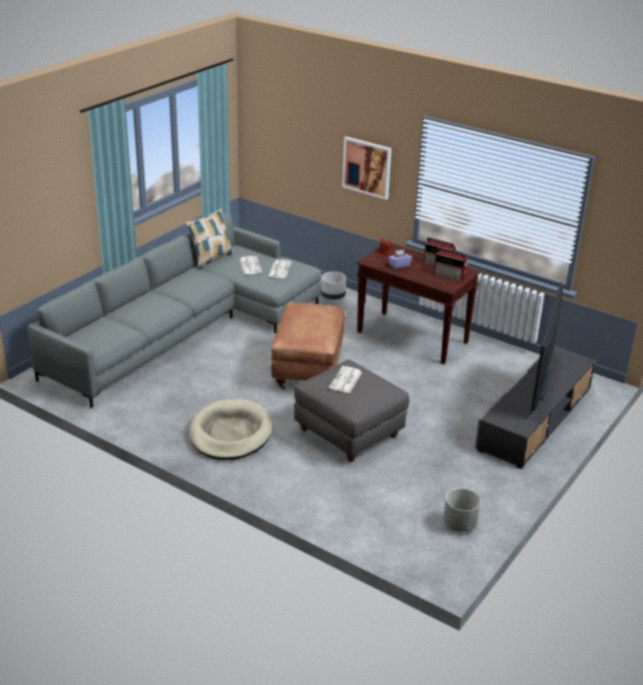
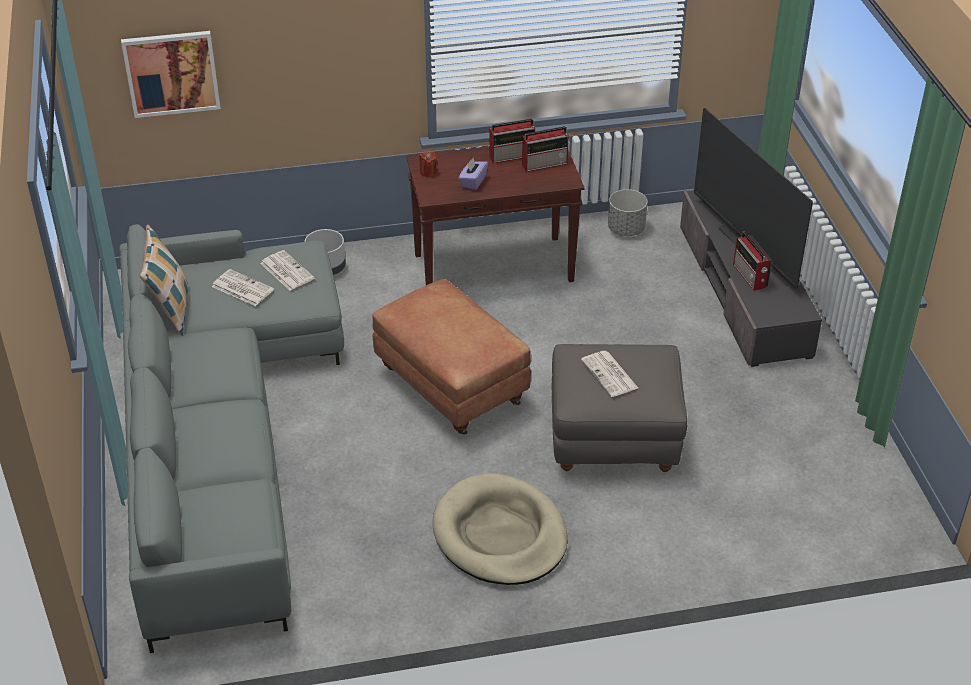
camera: 45 degrees left, 10 degrees up
picture [342,136,391,200] -> picture moved to [121,31,221,118]
grey planter [443,488,481,532] -> grey planter moved to [608,189,648,236]
none -> radio [733,231,772,291]

